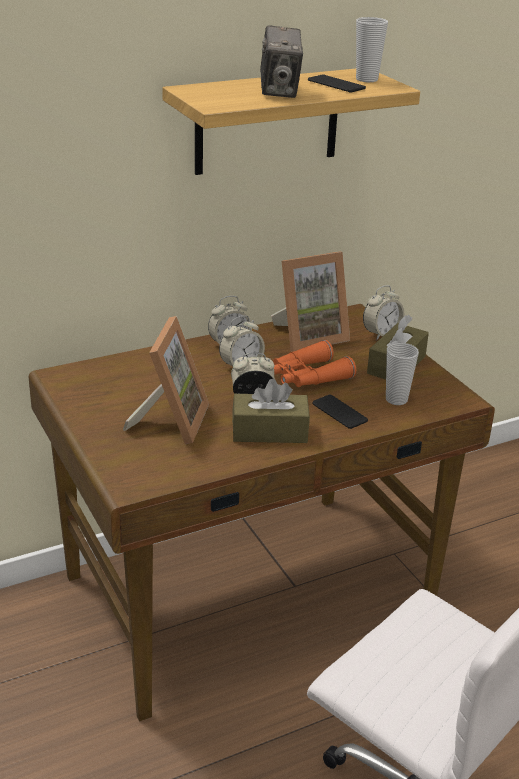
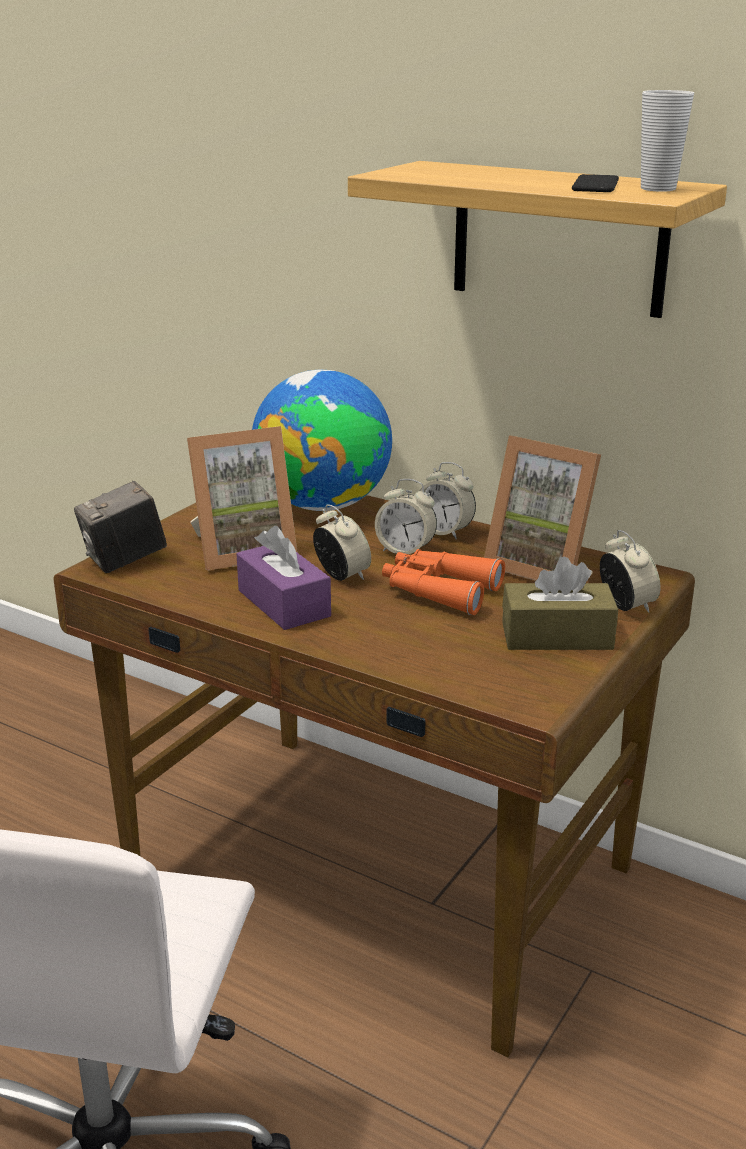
camera: 60 degrees right, 5 degrees down
brown tissue box [232,379,310,443] -> purple tissue box [237,526,331,630]
camera [260,25,303,98] -> camera moved to [74,481,167,573]
phone [313,395,368,429] -> none
alarm clock [363,285,405,340] -> alarm clock turned 135 degrees counterclockwise [600,530,660,613]
cup [386,343,419,405] -> none
none -> globe [252,369,392,511]

